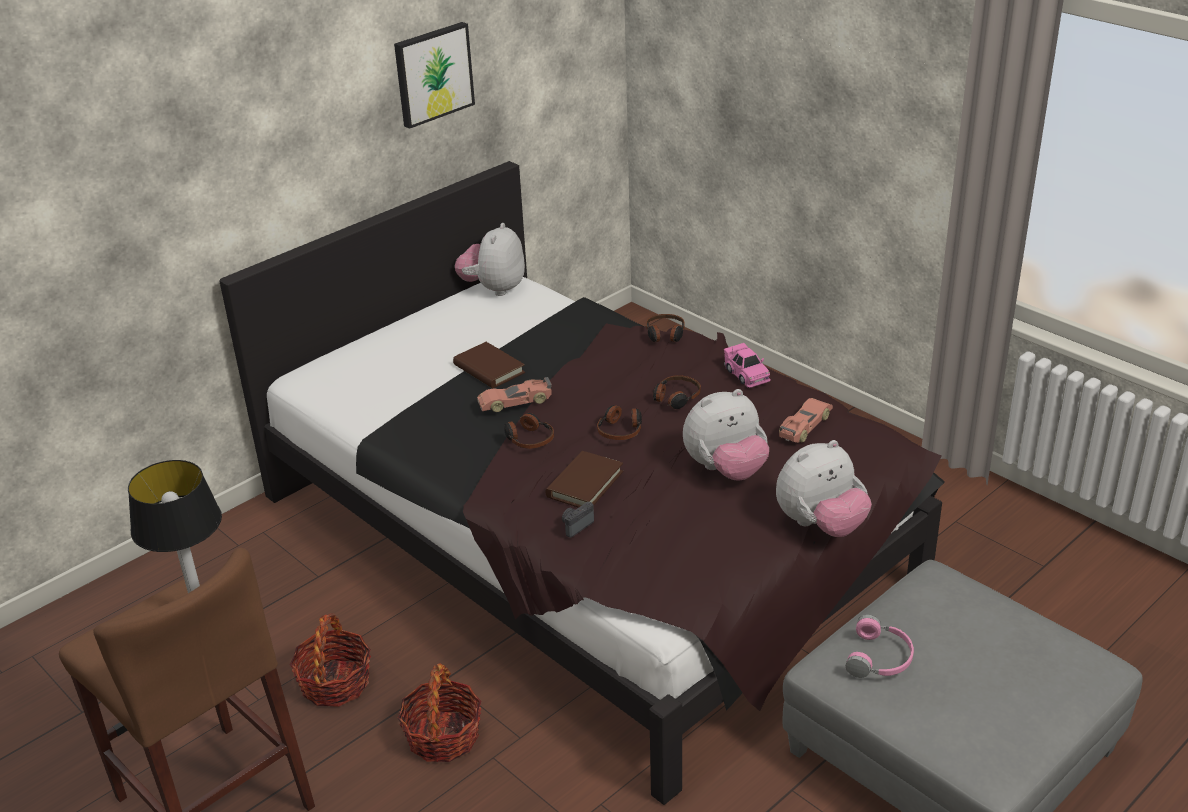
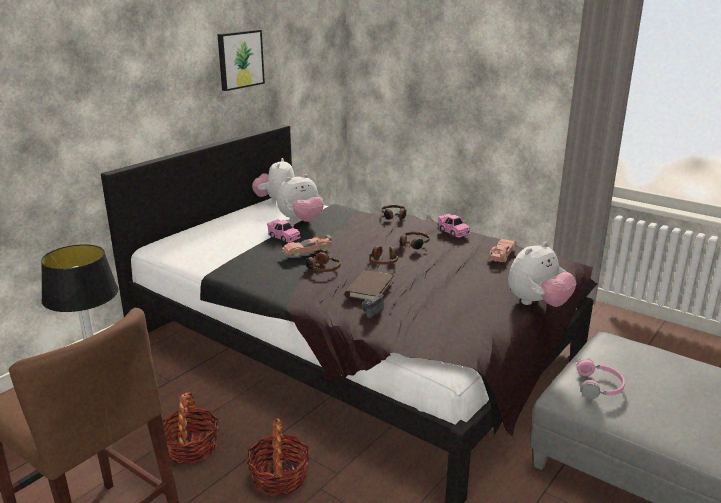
camera: 10 degrees left, 10 degrees down
brown book [453,342,525,388] -> pink toy car [267,219,301,243]
plush toy [683,389,769,481] -> plush toy moved to [276,174,324,222]

